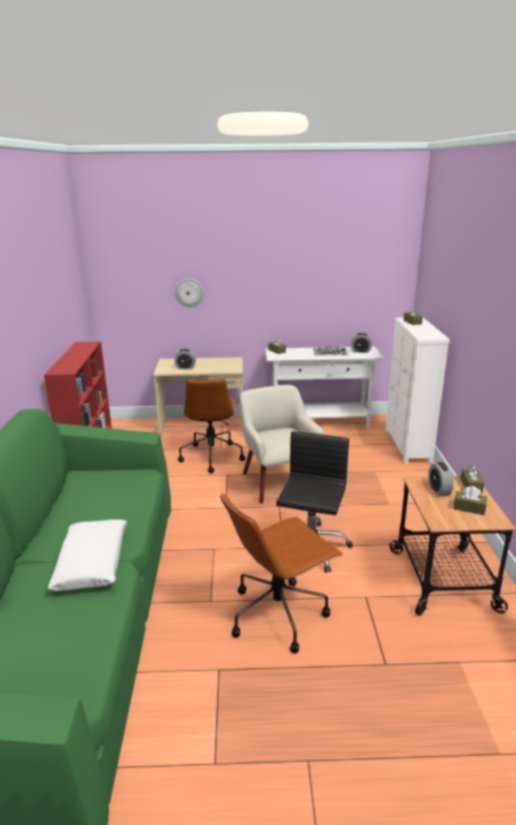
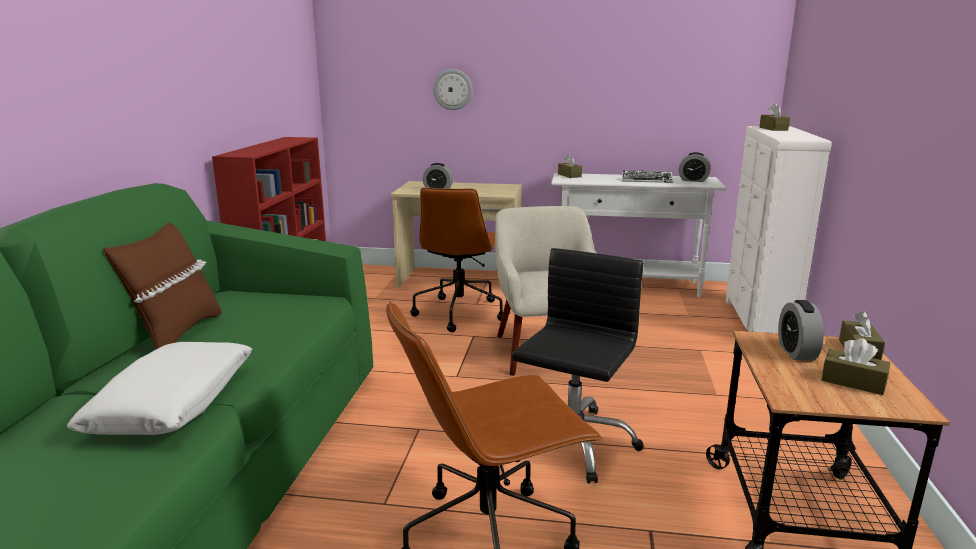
camera: 10 degrees right, 5 degrees down
none -> brown pillow [104,222,222,349]

